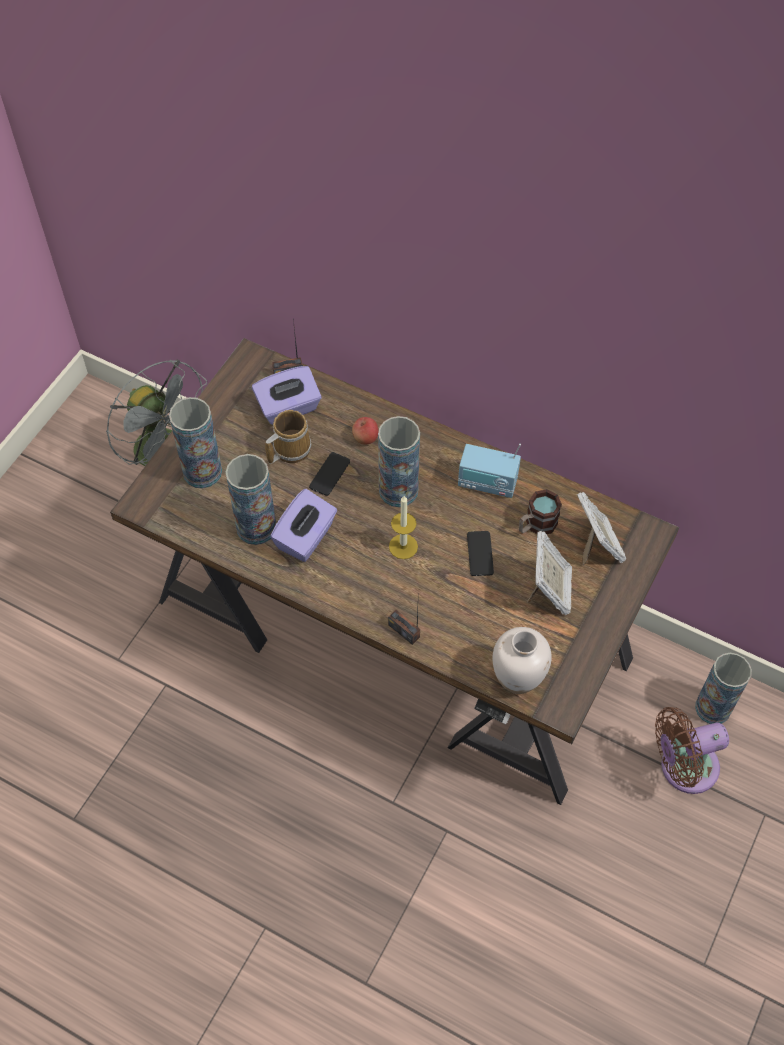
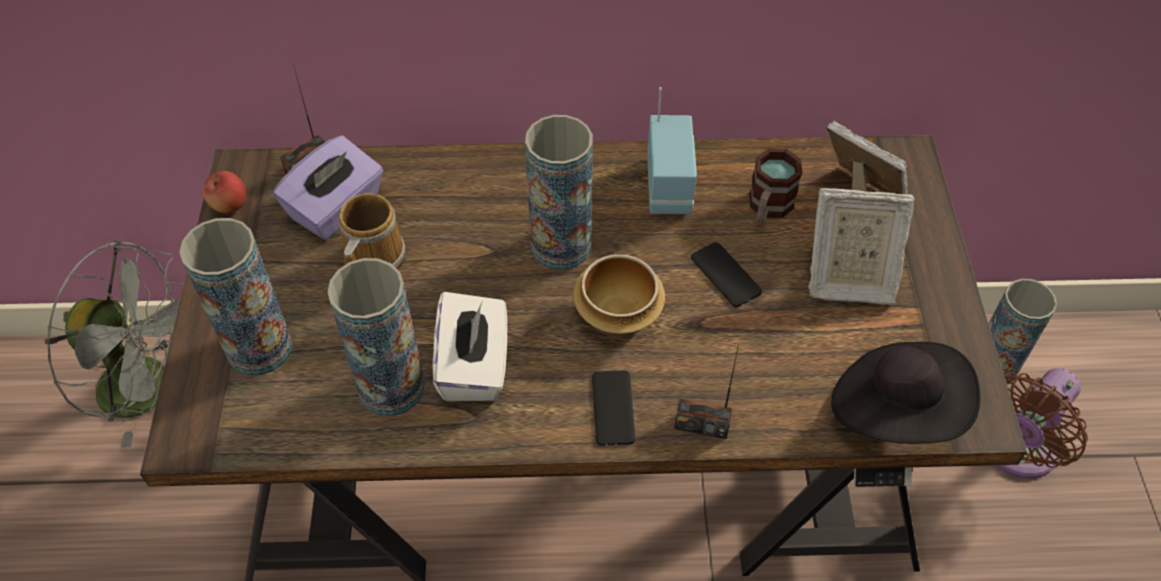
camera: 30 degrees left, 5 degrees down
purple tissue box [270,489,337,562] -> white tissue box [432,292,507,401]
phone [309,452,350,496] -> phone moved to [592,371,635,446]
apple [352,417,378,445] -> apple moved to [203,171,246,214]
candle [389,496,418,559] -> bowl [573,254,665,337]
radio [458,444,521,498] -> radio turned 75 degrees counterclockwise [647,87,697,214]
white vase [492,627,552,694] -> black hat [831,342,981,444]
picture frame [527,531,572,615] -> picture frame turned 120 degrees clockwise [808,188,915,305]

